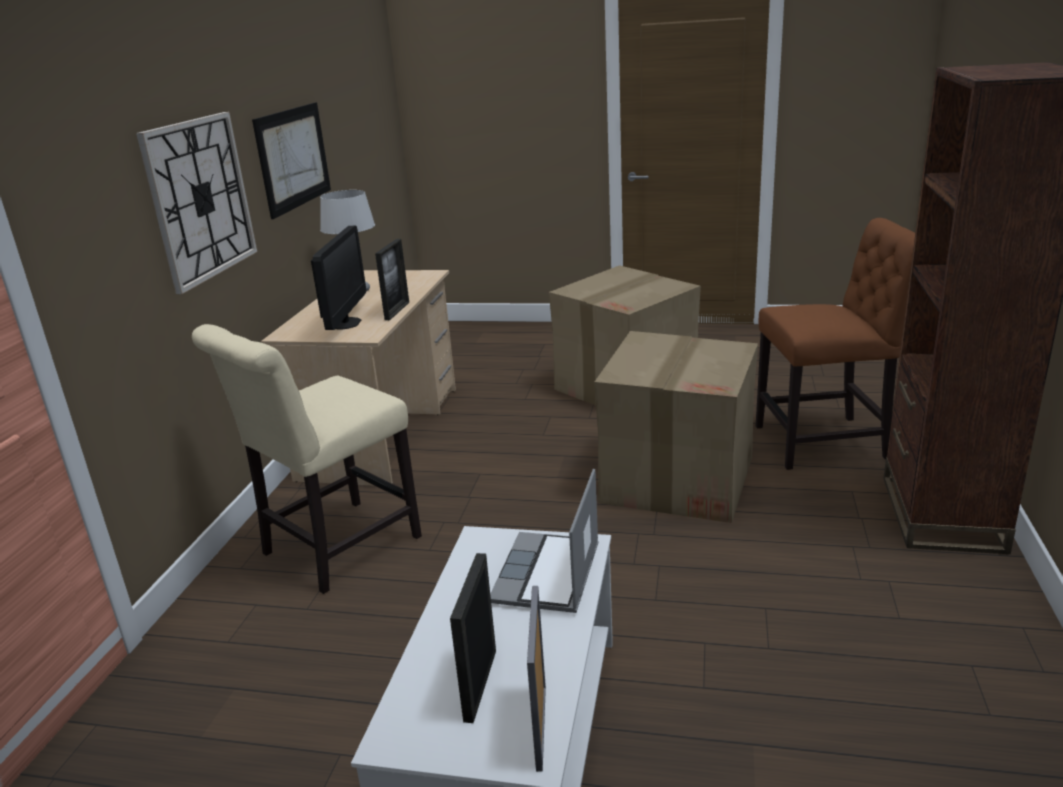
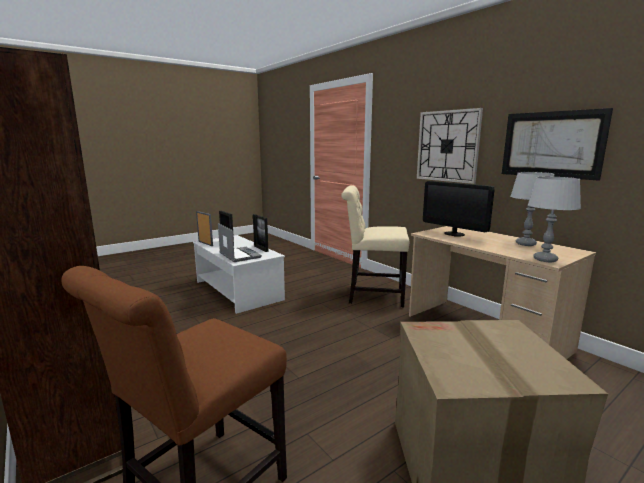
camera: 130 degrees right, 10 degrees down
beige chair [192,324,422,594] -> beige chair turned 75 degrees counterclockwise [341,185,409,308]
picture frame [375,239,409,320] -> picture frame moved to [253,214,268,252]
cardboard box [594,331,758,523] -> none
none -> grey table lamp [528,177,581,262]

